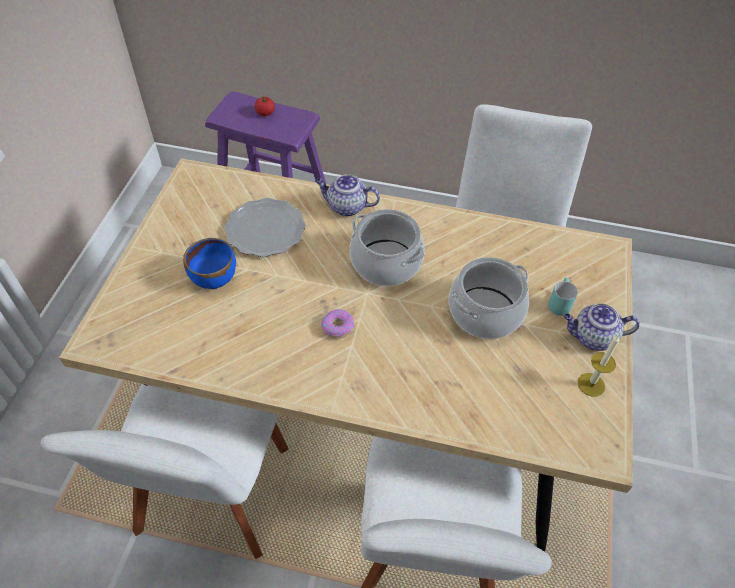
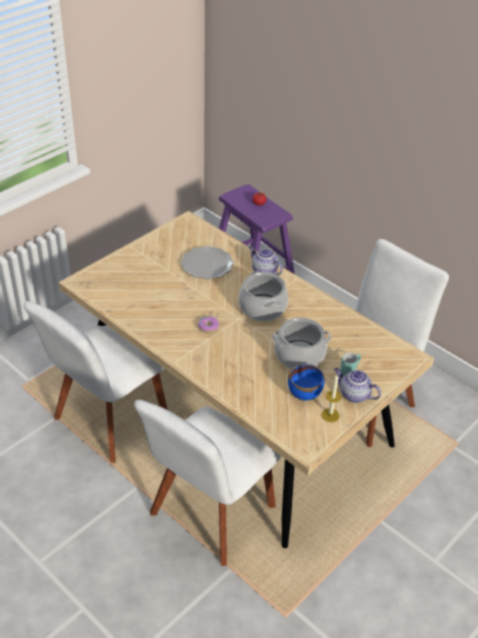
camera: 30 degrees right, 10 degrees down
blue bowl [183,238,236,289] -> blue bowl moved to [288,364,324,401]

